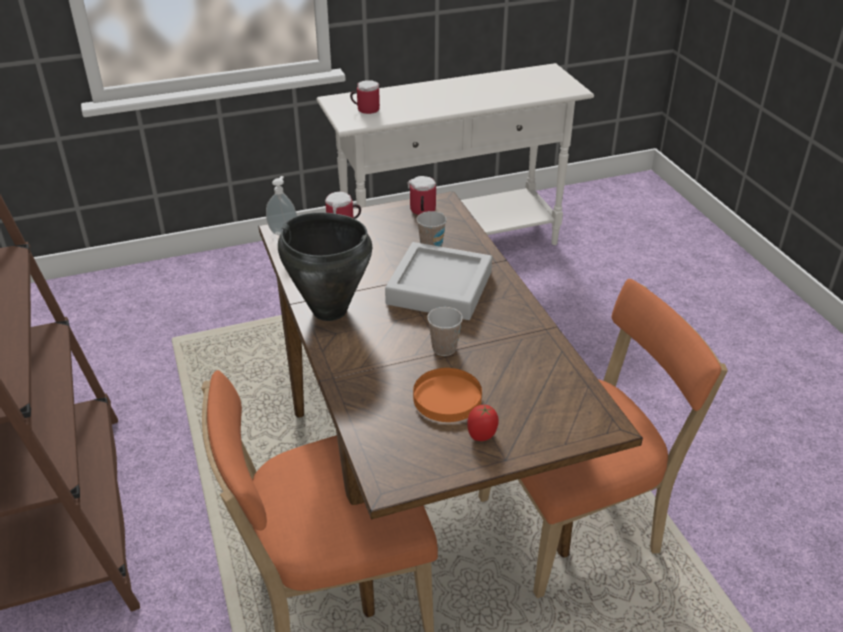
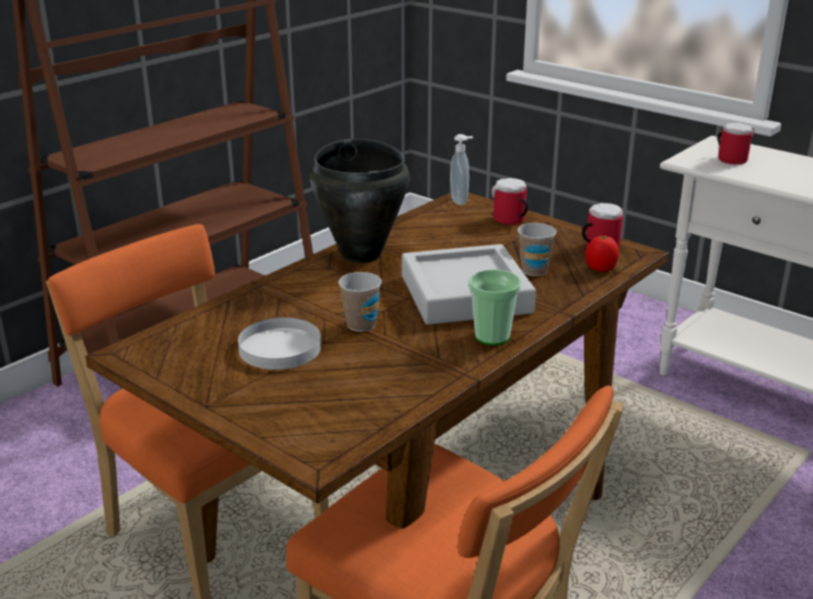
camera: 60 degrees right, 10 degrees down
orange plate [413,368,482,422] -> white plate [238,317,321,370]
tomato [467,405,499,441] -> tomato moved to [585,236,619,272]
none -> cup [469,269,522,345]

